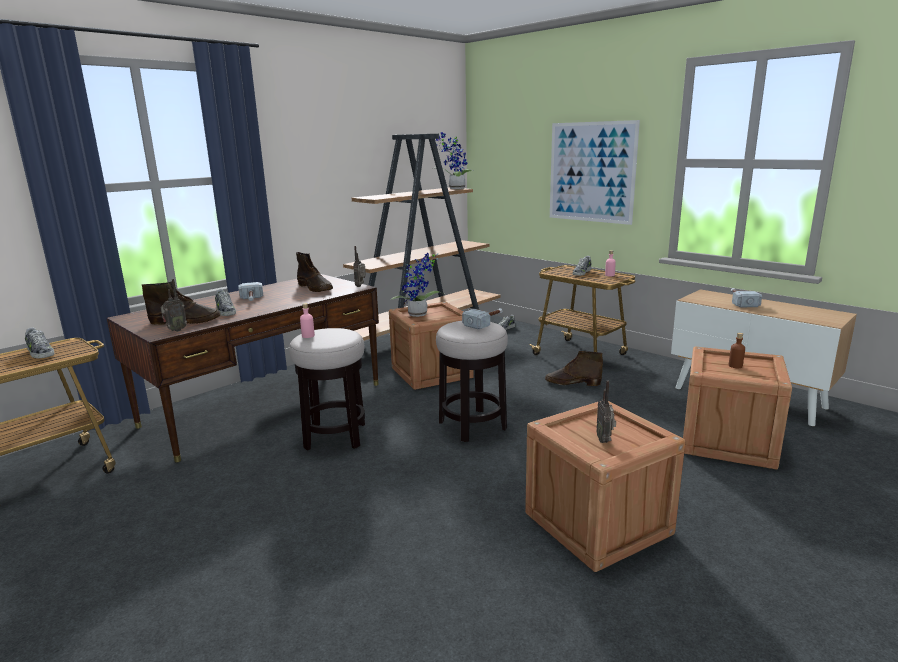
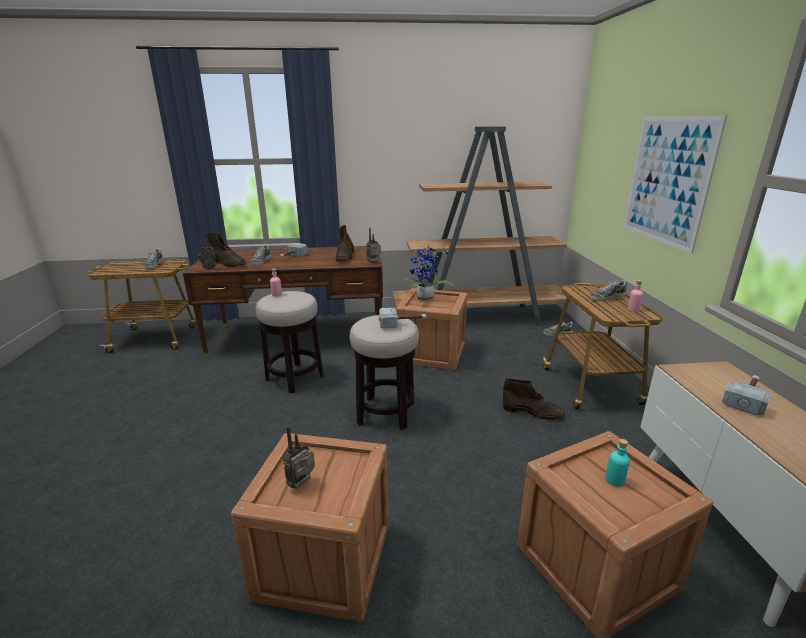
camera: 40 degrees right, 5 degrees up
potted plant [433,132,473,189] -> none
brown boot [545,351,603,386] -> brown boot turned 150 degrees clockwise [503,378,565,420]
brown bottle [729,333,745,368] -> turquoise bottle [605,439,630,487]

